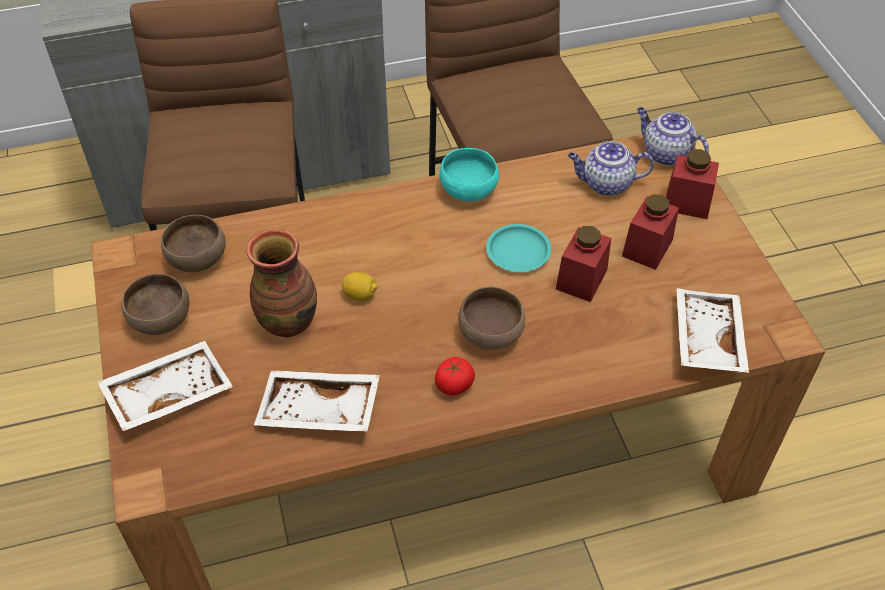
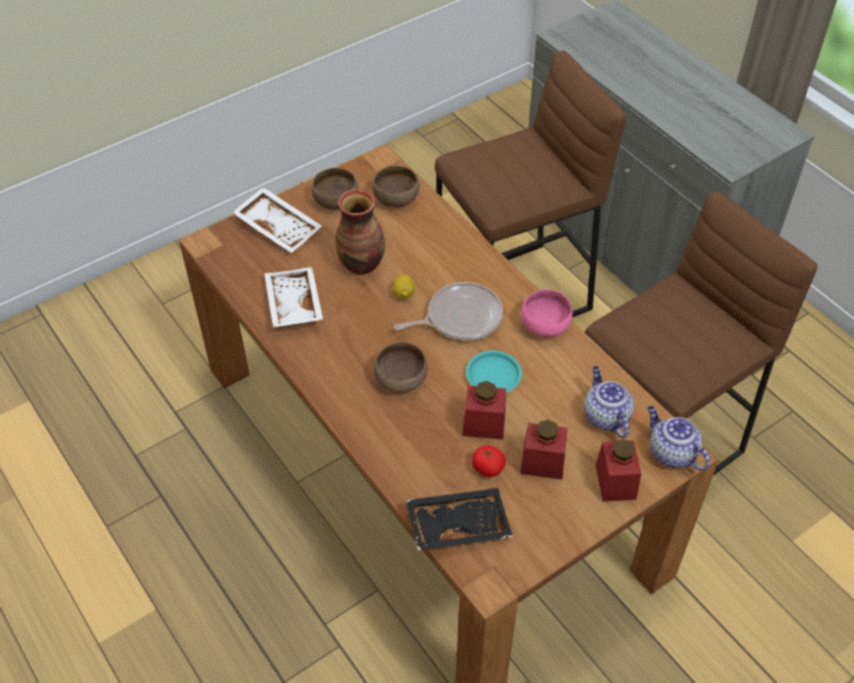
camera: 70 degrees right, 0 degrees up
tomato [435,357,475,396] -> tomato moved to [472,445,506,477]
turquoise bowl [439,148,499,201] -> pink bowl [521,289,573,337]
teapot [637,107,709,166] -> teapot turned 60 degrees counterclockwise [647,406,710,471]
white tray [677,288,749,373] -> black tray [405,488,513,550]
none -> frying pan [394,282,503,341]

